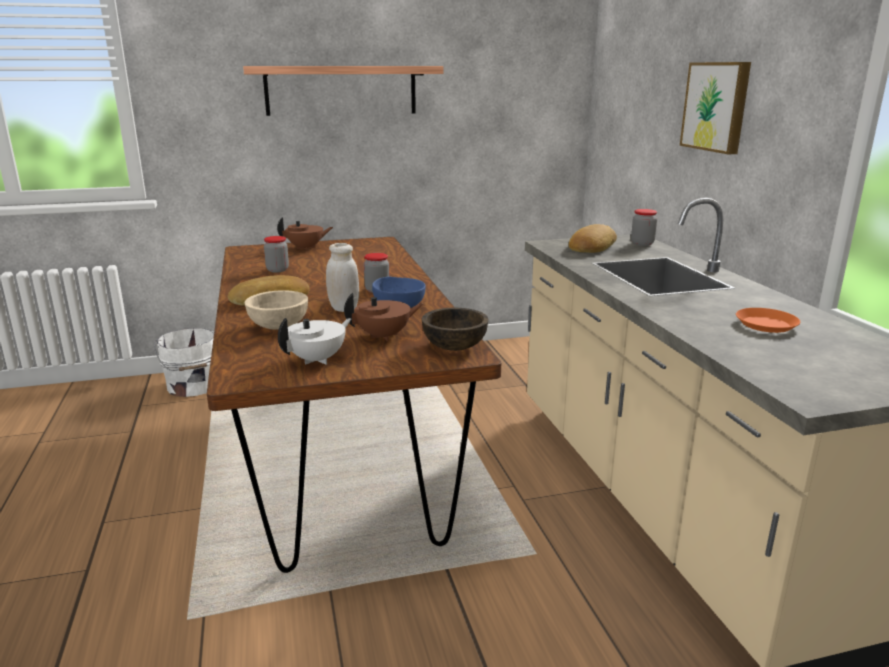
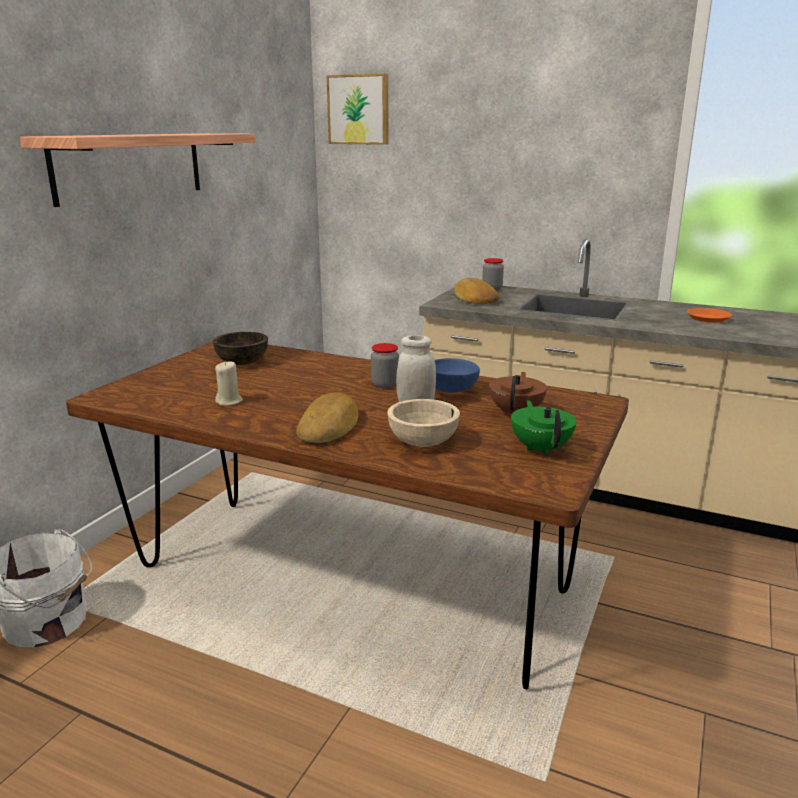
camera: 50 degrees left, 0 degrees up
jar [264,236,289,272] -> beige candle [215,361,243,406]
brown teapot [277,217,333,251] -> none
white teapot [278,318,351,365] -> green teapot [511,400,576,456]
brown bowl [421,308,489,351] -> brown bowl moved to [213,332,268,365]
picture [680,62,751,154] -> picture moved to [326,73,389,145]

